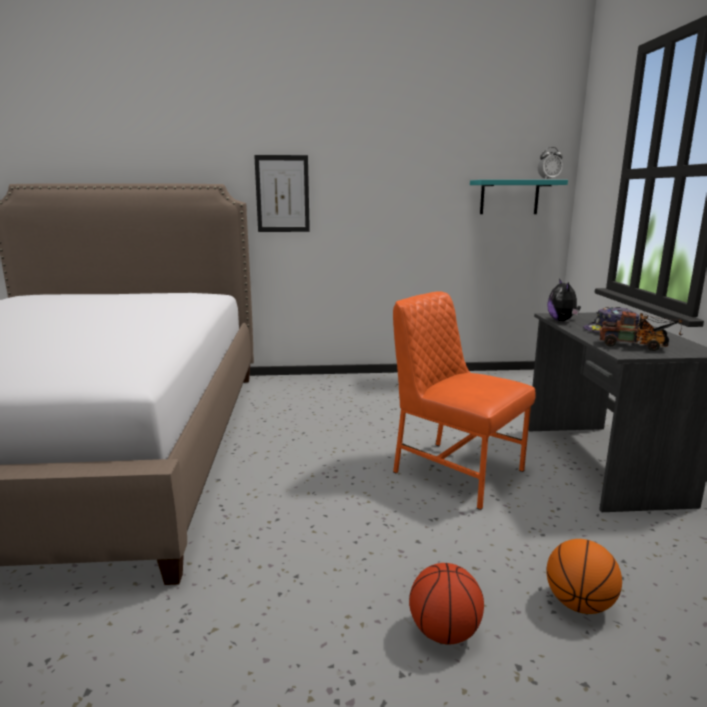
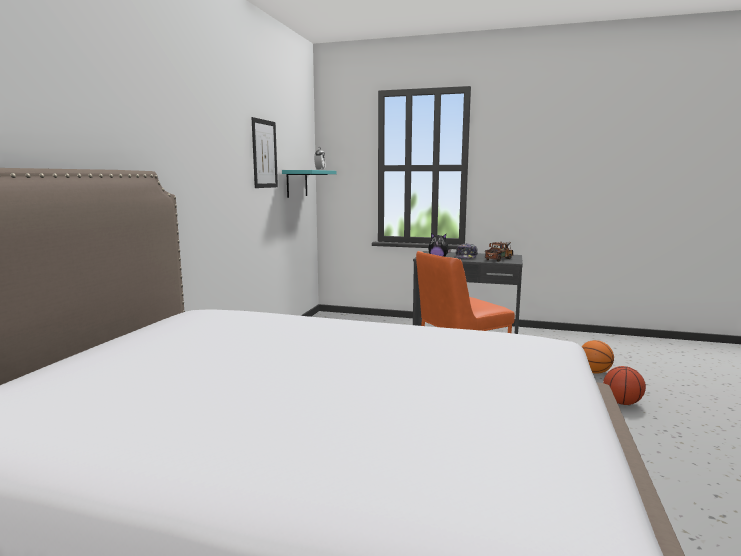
camera: 70 degrees left, 5 degrees down
picture [254,155,310,232] -> picture moved to [251,117,278,188]

